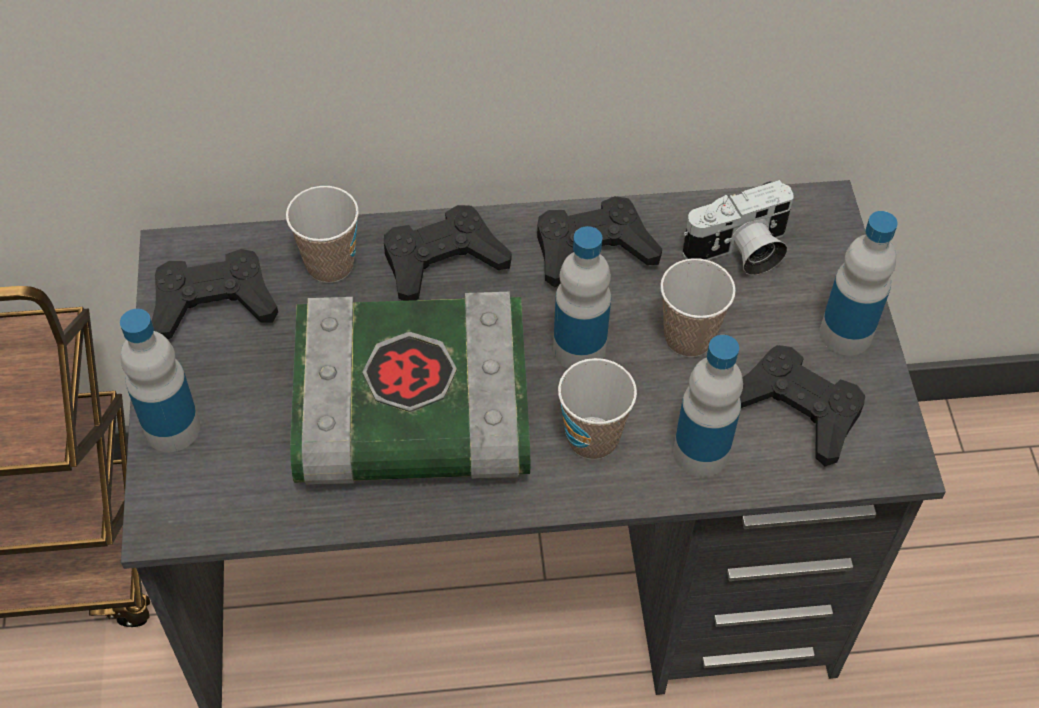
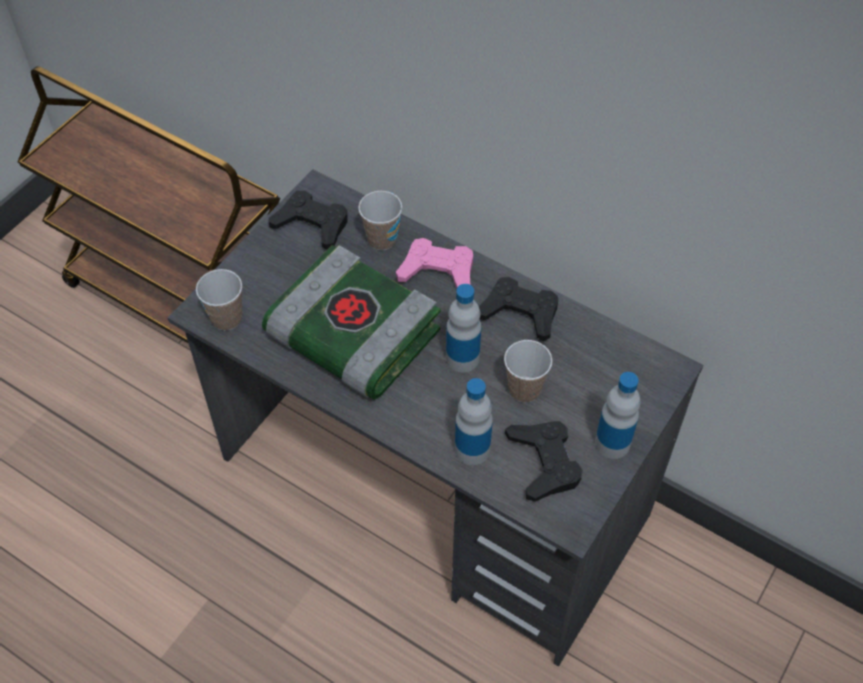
camera: 40 degrees right, 0 degrees up
bottle [120,309,200,452] -> none
black game controller [384,205,512,301] -> pink game controller [396,238,473,288]
cup [558,358,637,460] -> cup moved to [196,269,242,331]
camera [682,180,794,275] -> none

